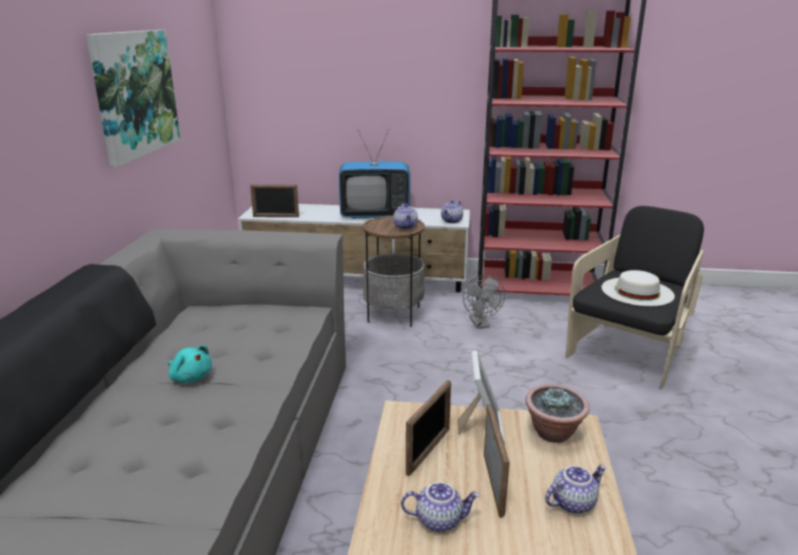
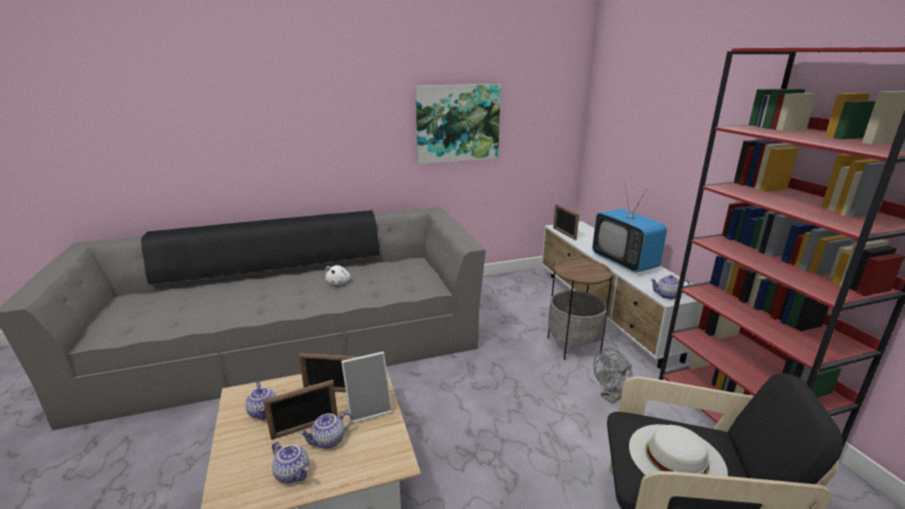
camera: 65 degrees right, 0 degrees up
turquoise plush toy [168,345,212,383] -> white plush toy [325,265,350,285]
teapot [393,204,418,230] -> teapot moved to [299,412,353,449]
potted plant [526,384,590,443] -> none

